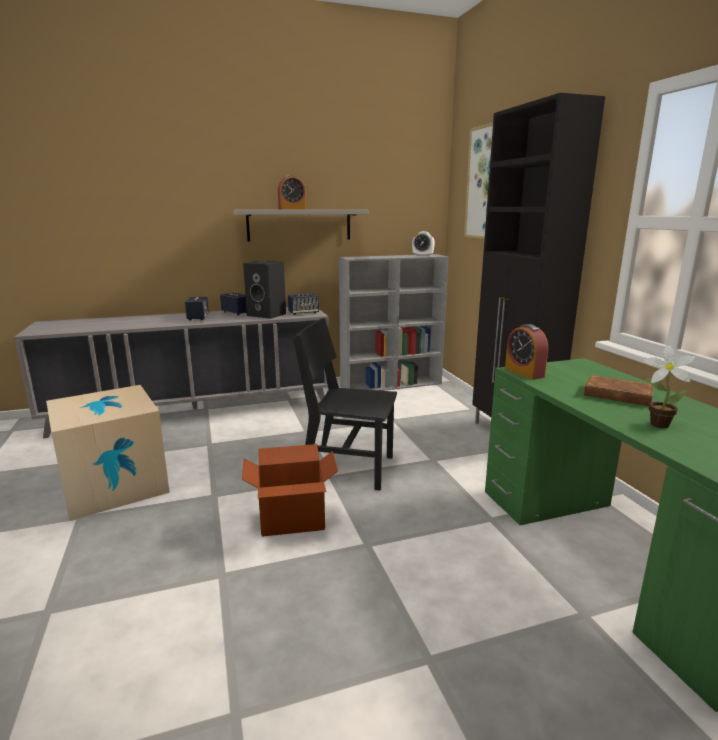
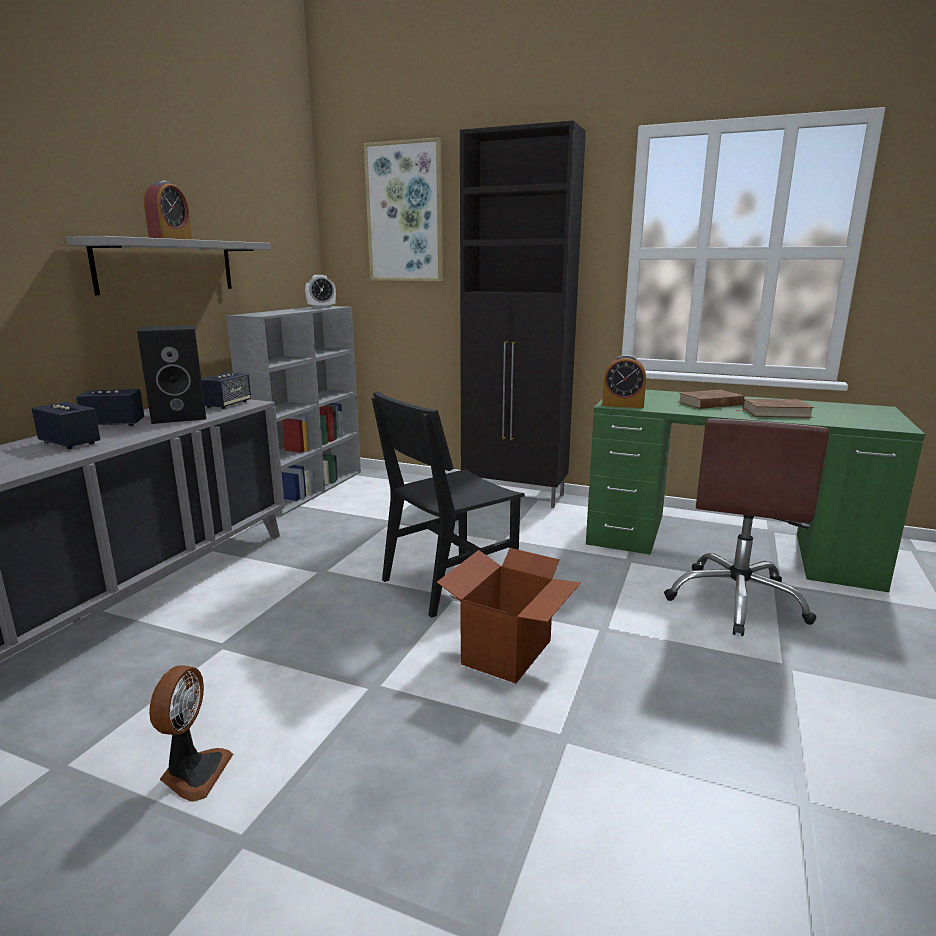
camera: 50 degrees left, 0 degrees up
cardboard box [46,385,170,521] -> fan [149,665,233,801]
potted plant [643,345,696,428] -> brown book [735,399,815,418]
none -> brown office chair [664,418,830,636]

